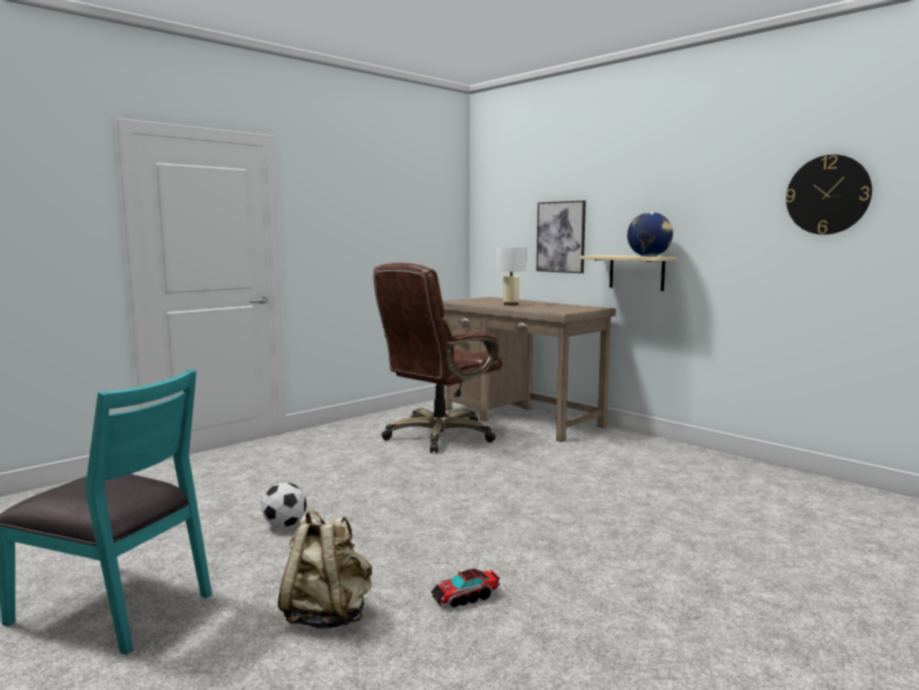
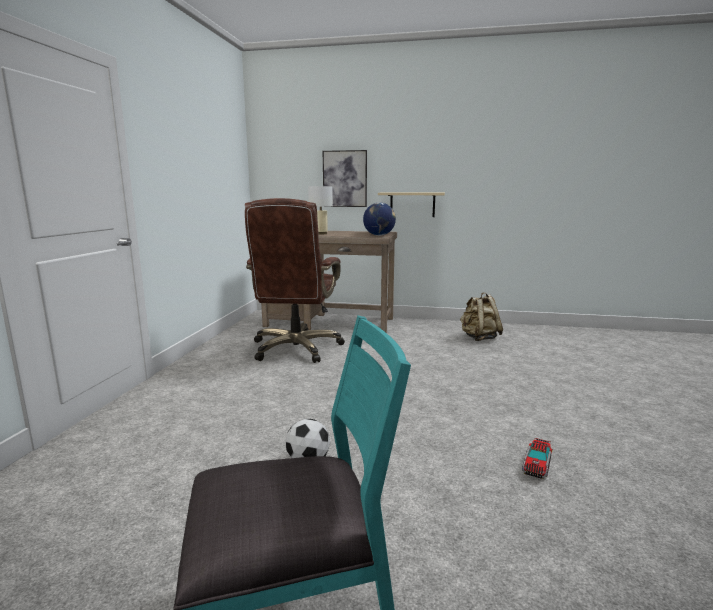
camera: 35 degrees left, 5 degrees up
beige backpack [278,510,372,629] -> beige backpack moved to [460,292,503,341]
globe [627,212,673,257] -> globe moved to [363,203,396,236]
wall clock [786,154,872,235] -> none

